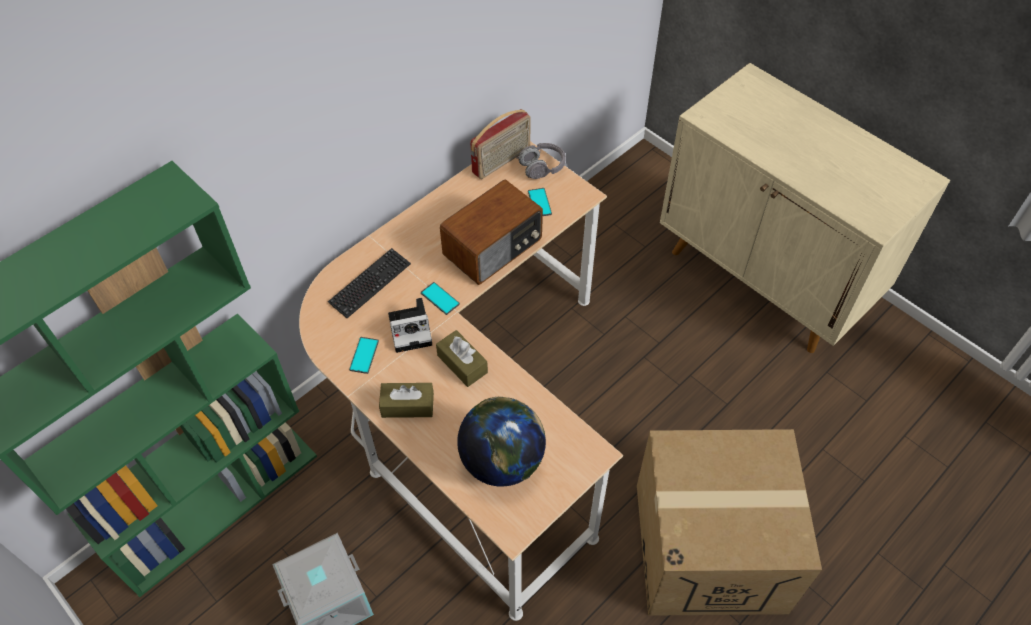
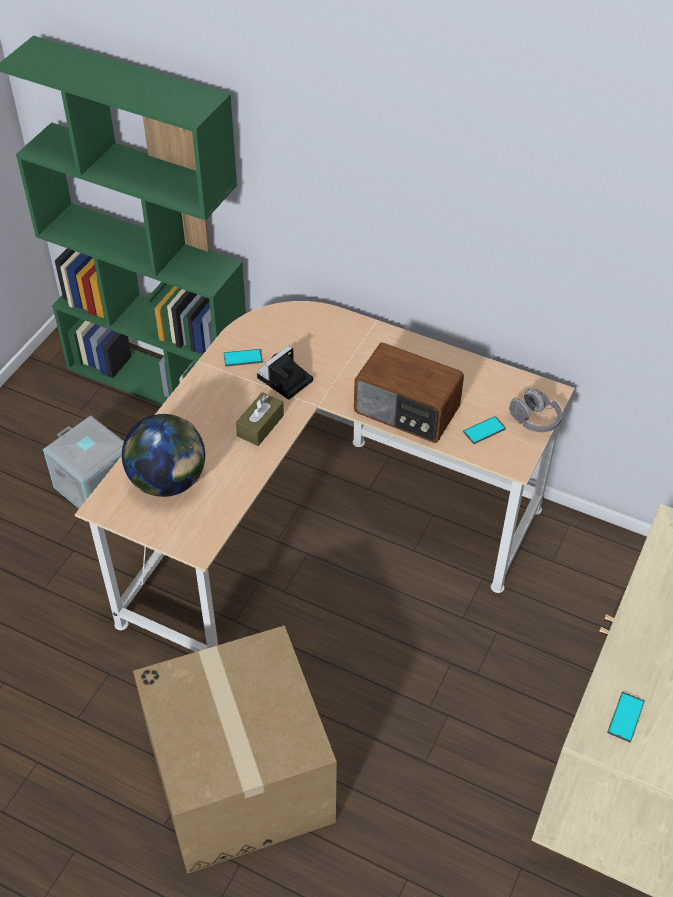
camera: 70 degrees right, 5 degrees down
keyboard [328,248,411,318] -> none
brown tissue box [379,383,434,418] -> none
camera [388,298,432,353] -> camera turned 75 degrees clockwise [257,346,313,400]
phone [421,282,460,315] -> phone moved to [607,692,645,742]
radio [470,109,531,179] -> none

